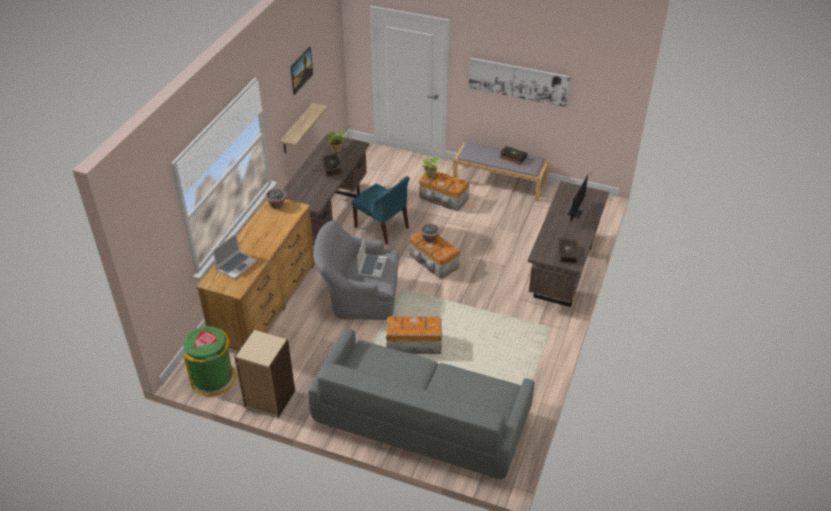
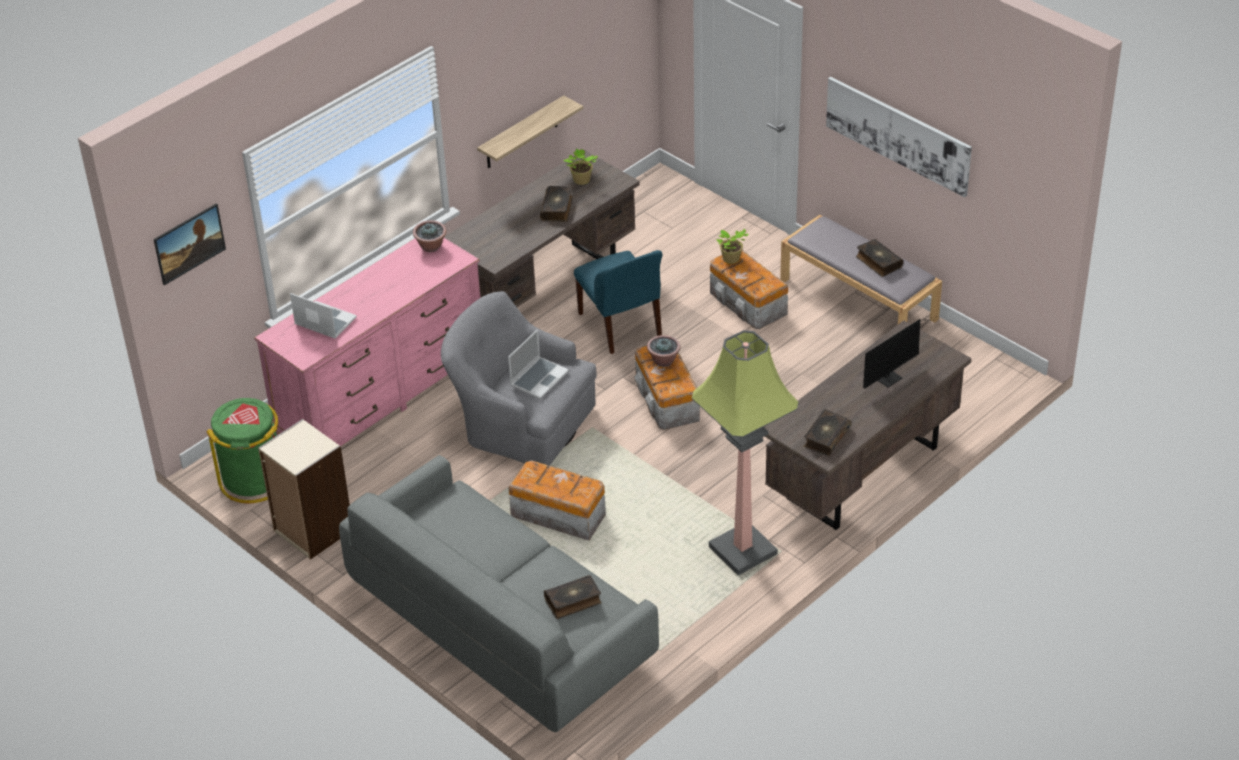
camera: 25 degrees right, 0 degrees up
brown dresser [196,199,315,351] -> pink dresser [254,238,481,446]
laptop [213,233,257,279] -> laptop turned 120 degrees counterclockwise [290,293,357,339]
picture [291,47,313,95] -> picture moved to [154,203,226,285]
none -> book [544,575,601,619]
none -> floor lamp [692,330,799,575]

